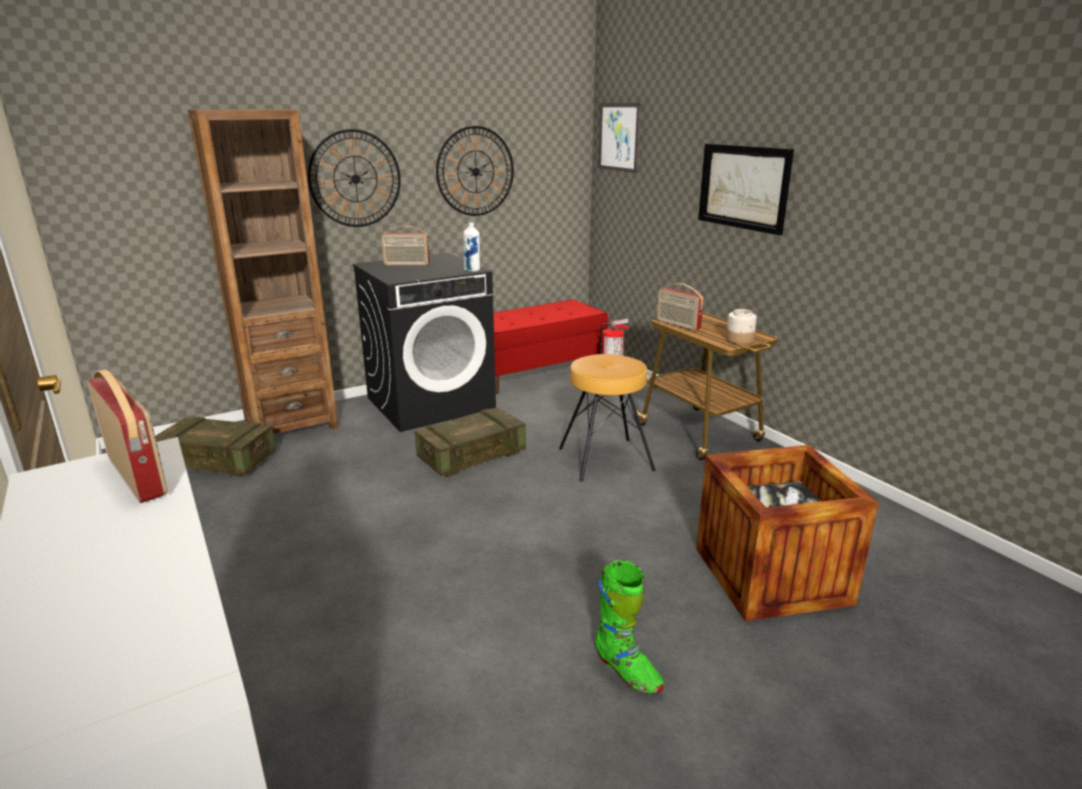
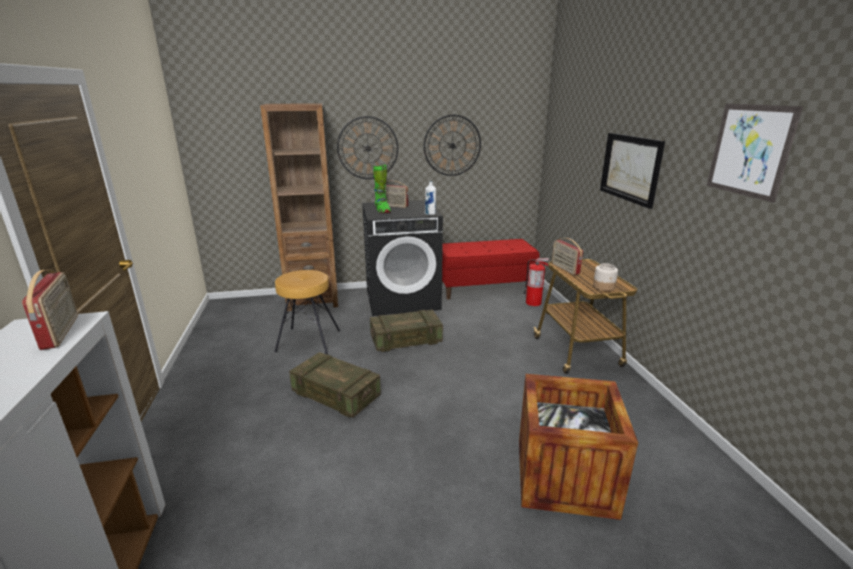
camera: 20 degrees right, 0 degrees up
crate [155,417,276,477] -> crate moved to [289,352,381,417]
brown stool [559,354,656,481] -> brown stool moved to [275,270,340,354]
green boot [595,560,664,694] -> green boot moved to [373,165,391,213]
picture [598,103,641,173] -> picture moved to [707,104,803,203]

